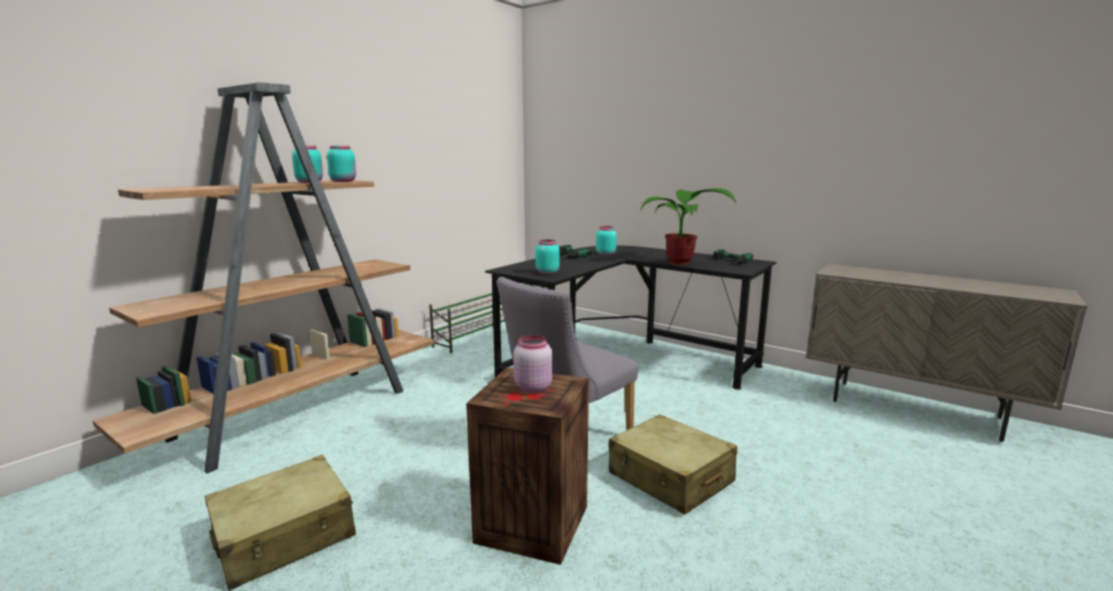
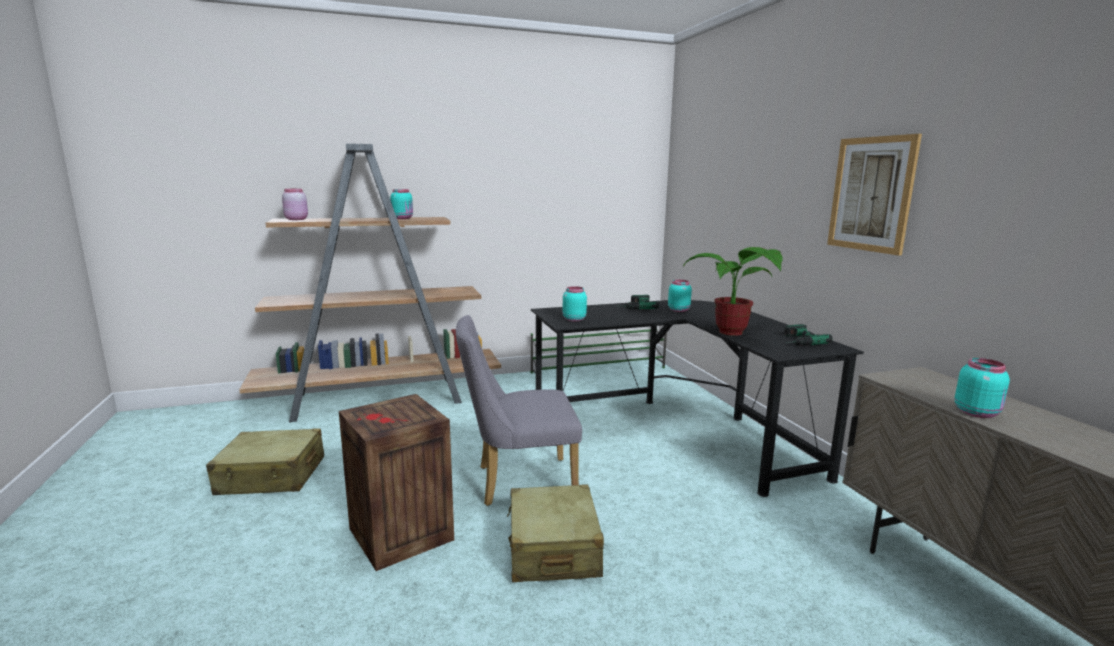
camera: 35 degrees right, 0 degrees up
turquoise jar [327,146,356,182] -> turquoise jar moved to [955,358,1010,418]
pink jar [513,335,552,393] -> pink jar moved to [282,189,308,220]
none -> picture [827,134,922,256]

